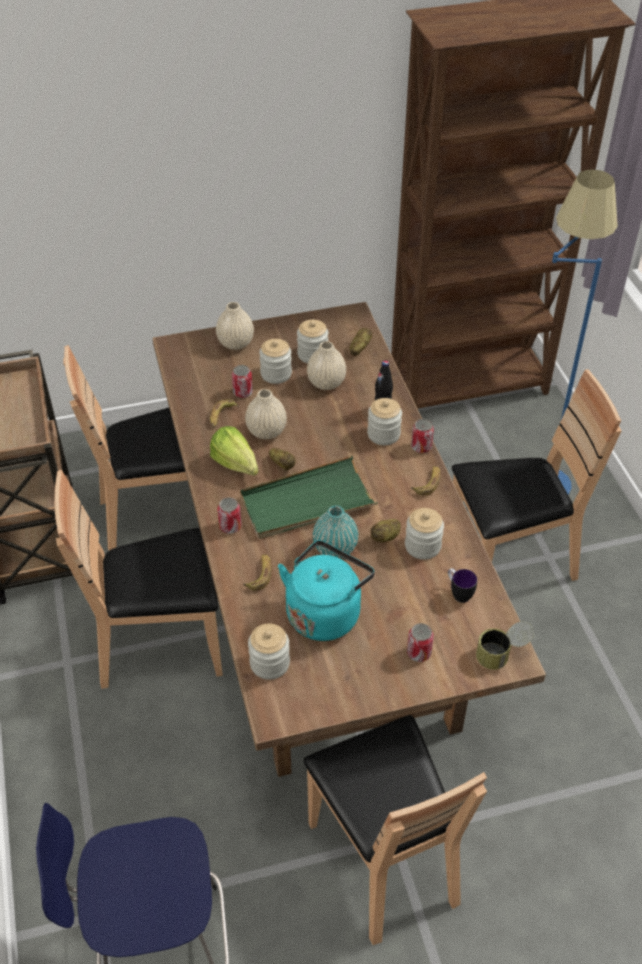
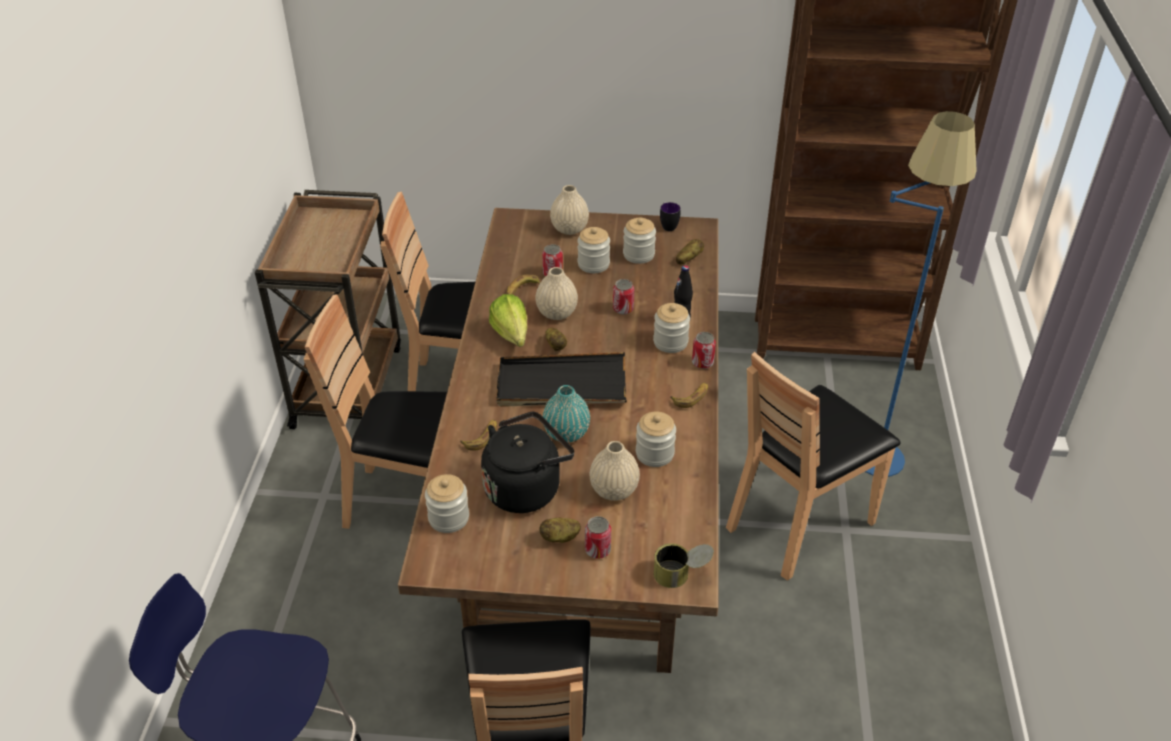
camera: 20 degrees right, 5 degrees down
can [217,498,242,534] -> can moved to [613,279,634,315]
green tray [240,456,378,539] -> black tray [497,352,627,407]
turquoise kettle [278,540,375,641] -> black kettle [481,412,574,513]
beige vase [307,341,346,390] -> beige vase moved to [590,441,640,501]
potato [371,519,401,542] -> potato moved to [539,517,581,543]
mug [448,568,477,603] -> mug moved to [660,202,681,231]
brown chair [452,369,621,581] -> brown chair turned 135 degrees clockwise [726,352,901,580]

